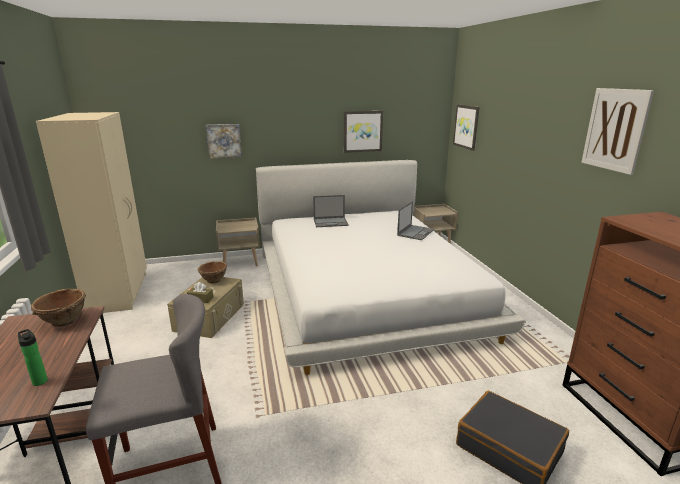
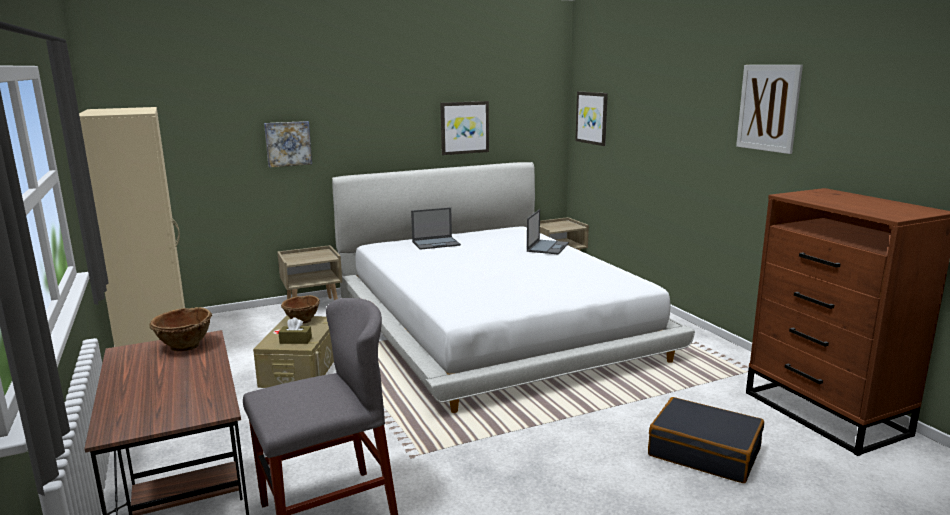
camera: 10 degrees left, 5 degrees down
bottle [18,329,48,386] -> none

